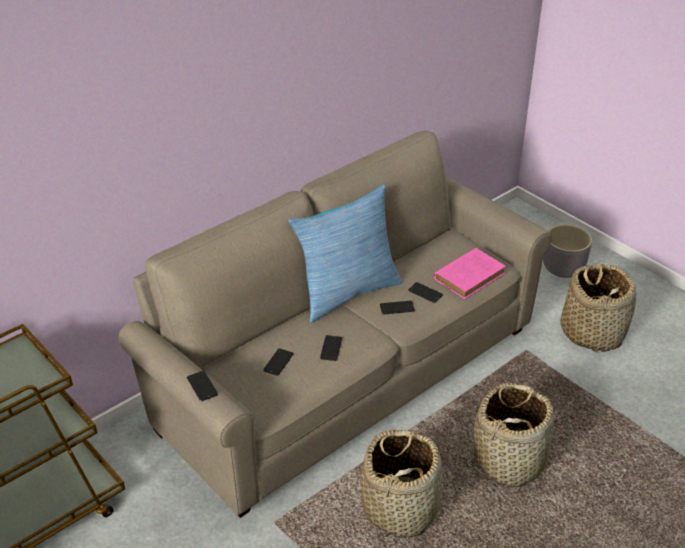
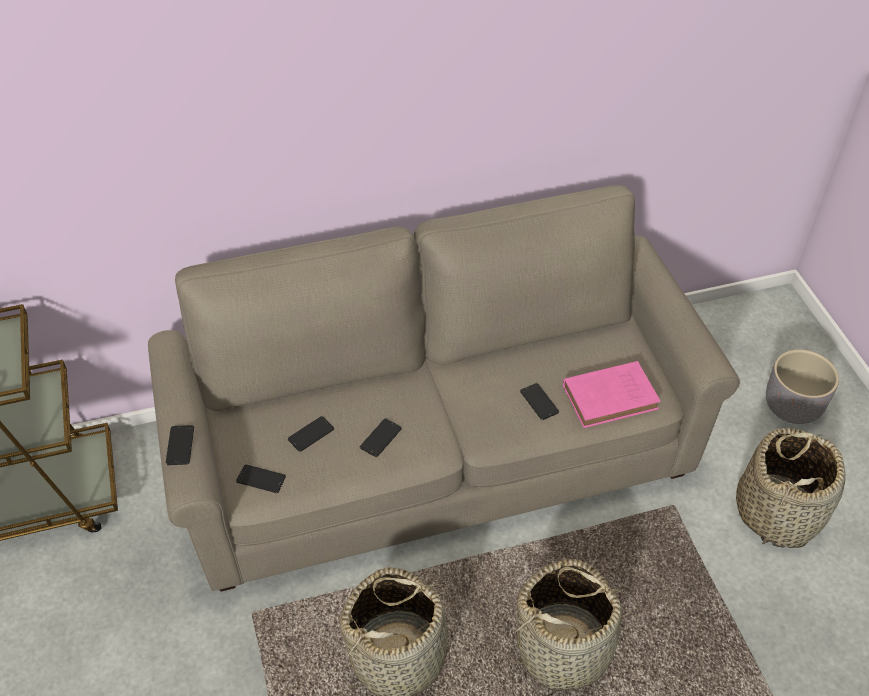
camera: 25 degrees right, 10 degrees up
pillow [288,184,403,323] -> none
phone [380,301,415,314] -> phone moved to [236,464,286,493]

